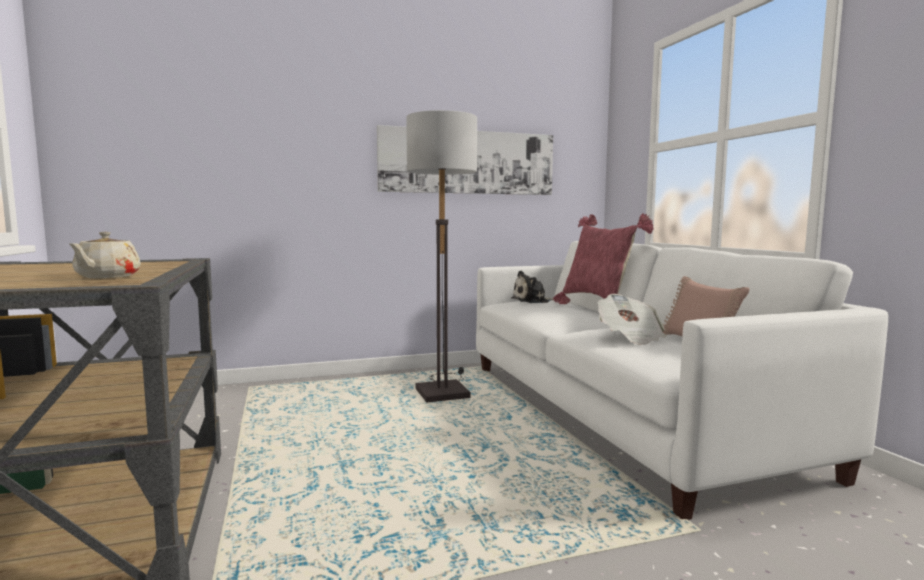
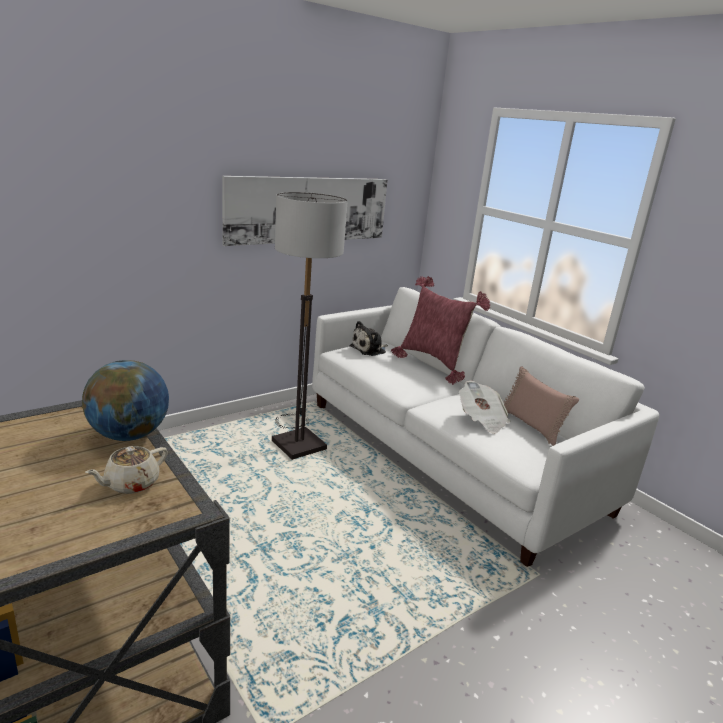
camera: 20 degrees left, 15 degrees up
beige teapot [69,232,141,278] -> beige teapot turned 60 degrees clockwise [85,446,168,494]
none -> globe [82,360,169,441]

